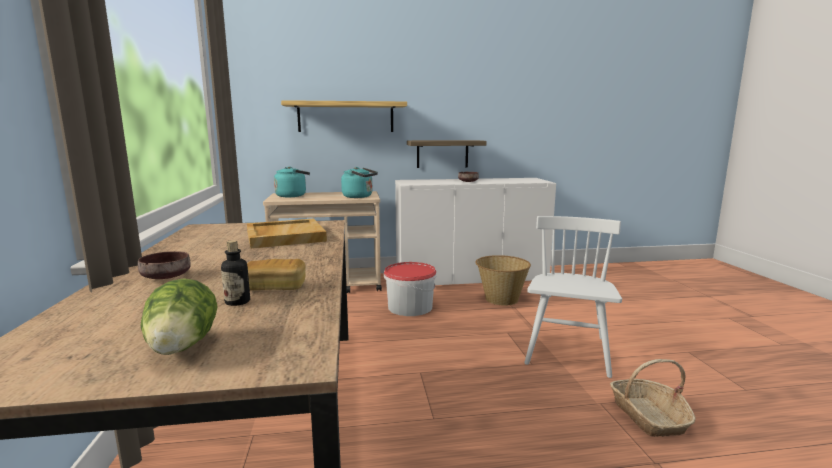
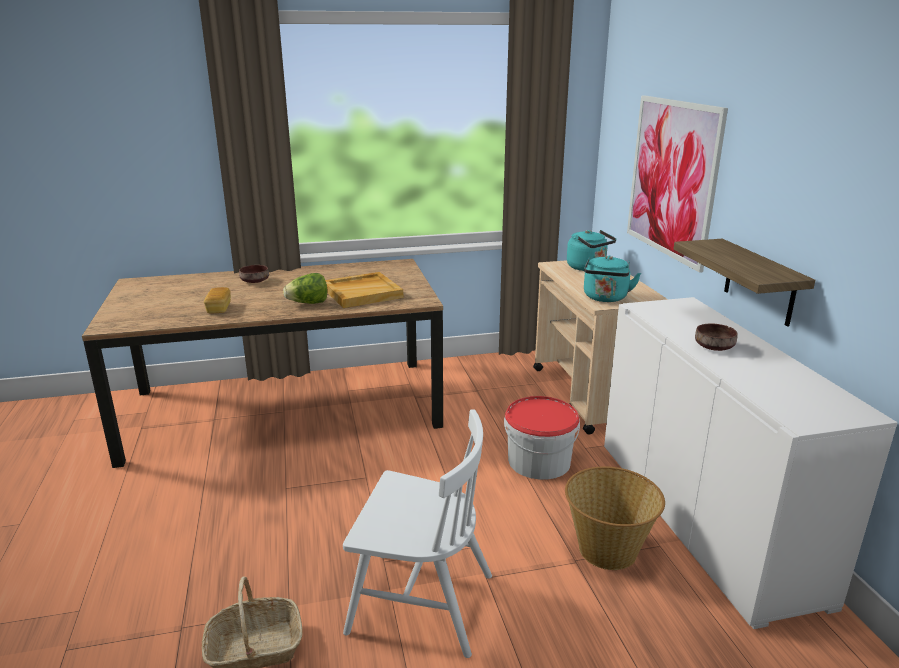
camera: 85 degrees right, 10 degrees up
lettuce [141,278,218,355] -> lettuce moved to [283,273,327,304]
bottle [221,240,250,306] -> none
shelf [281,100,407,132] -> picture [627,95,728,273]

